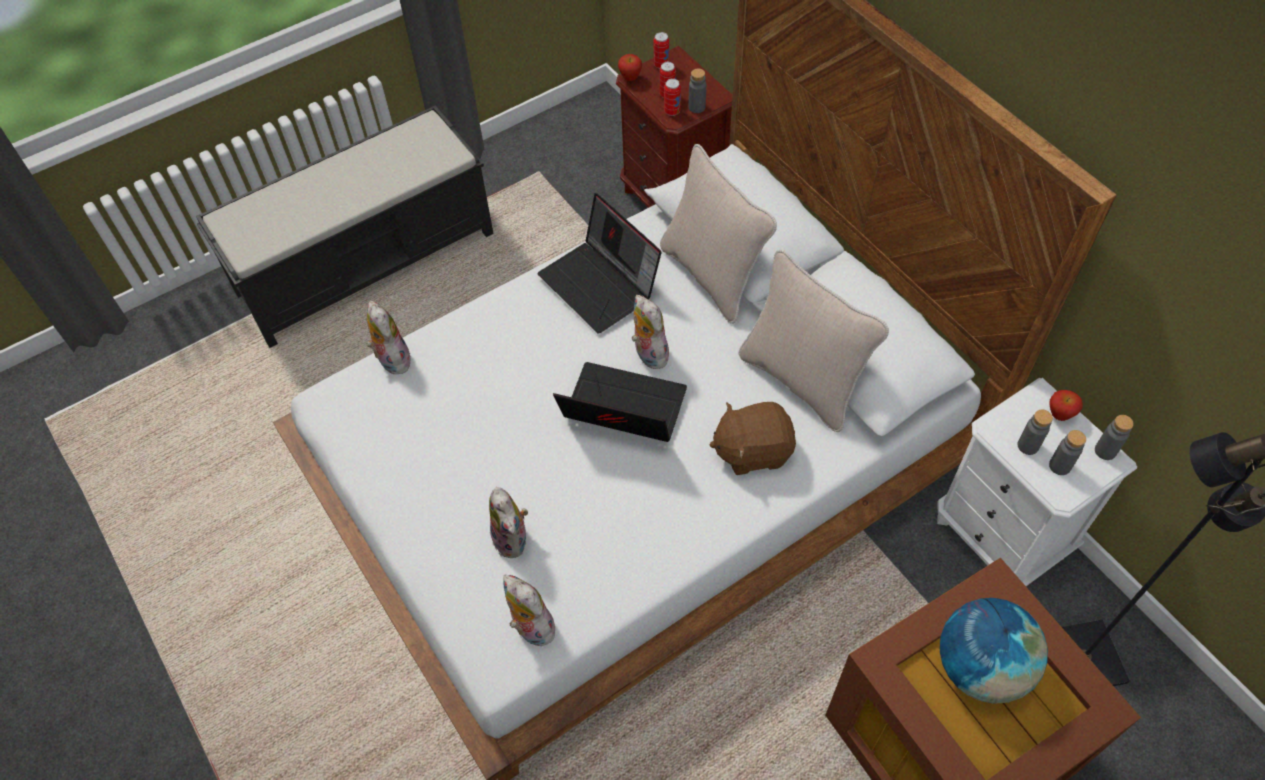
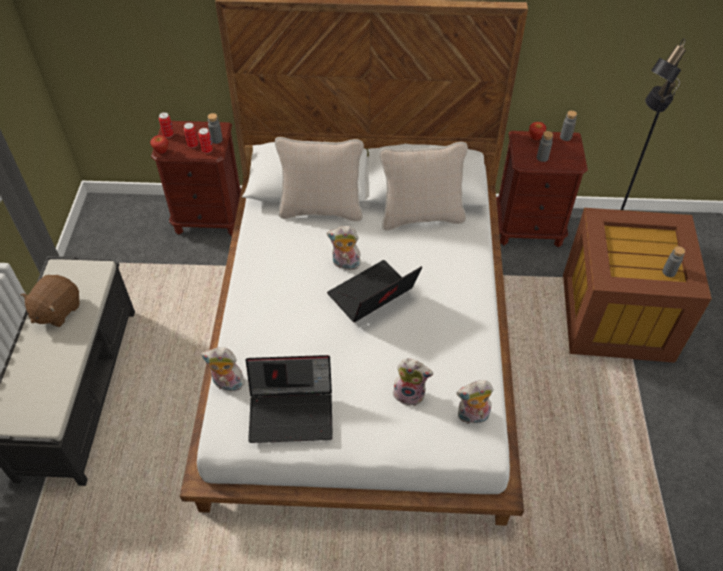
camera: 55 degrees left, 5 degrees down
laptop [537,193,662,334] -> laptop moved to [246,355,333,443]
brown plush toy [709,402,796,475] -> brown plush toy moved to [20,275,80,327]
white nightstand [937,378,1137,586] -> brown nightstand [496,131,588,248]
globe [940,598,1048,704] -> none
grey bottle [1049,430,1086,475] -> grey bottle moved to [663,246,685,277]

